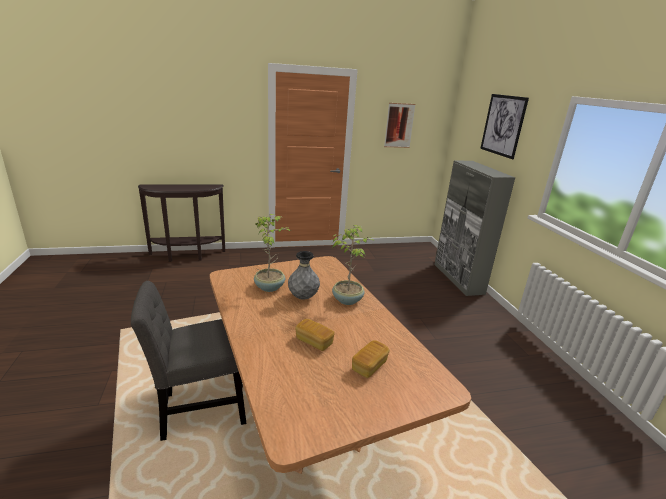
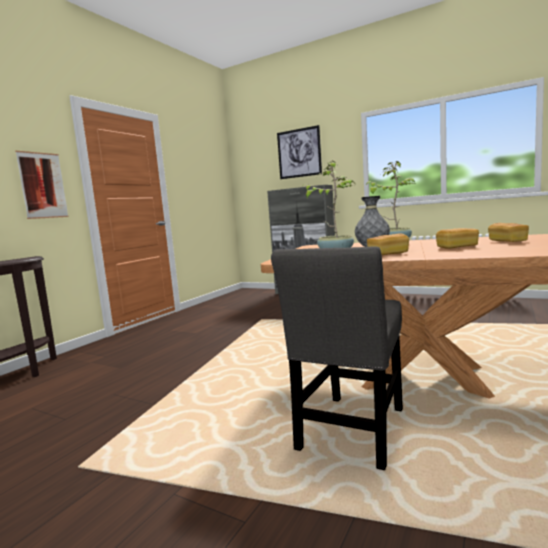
camera: 45 degrees left, 15 degrees down
picture [384,103,416,148] -> picture moved to [15,151,69,219]
none -> bread [367,233,409,255]

